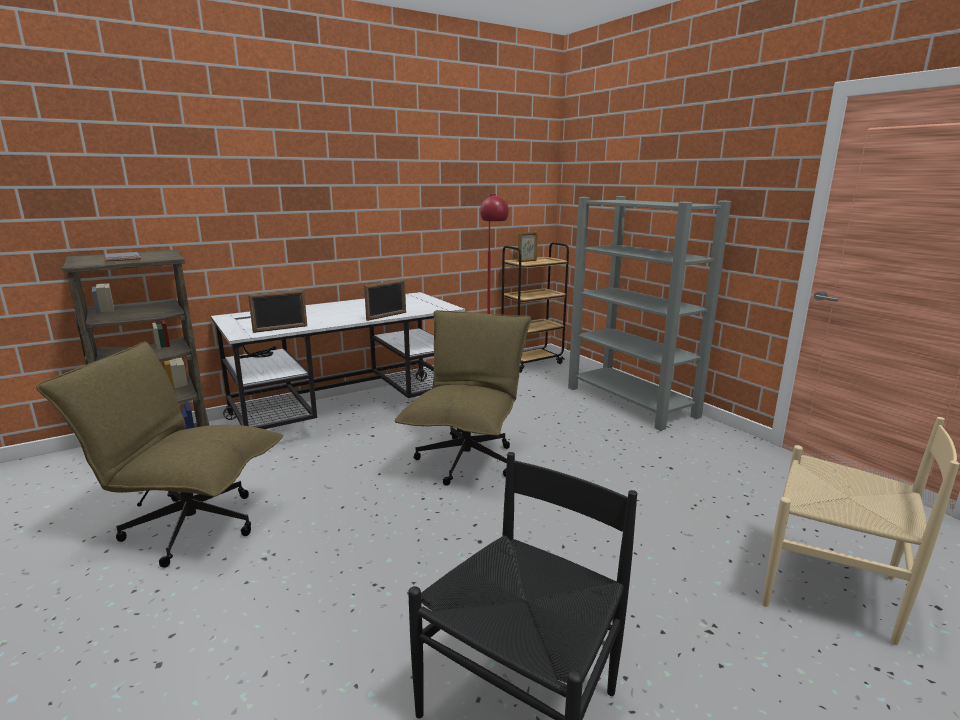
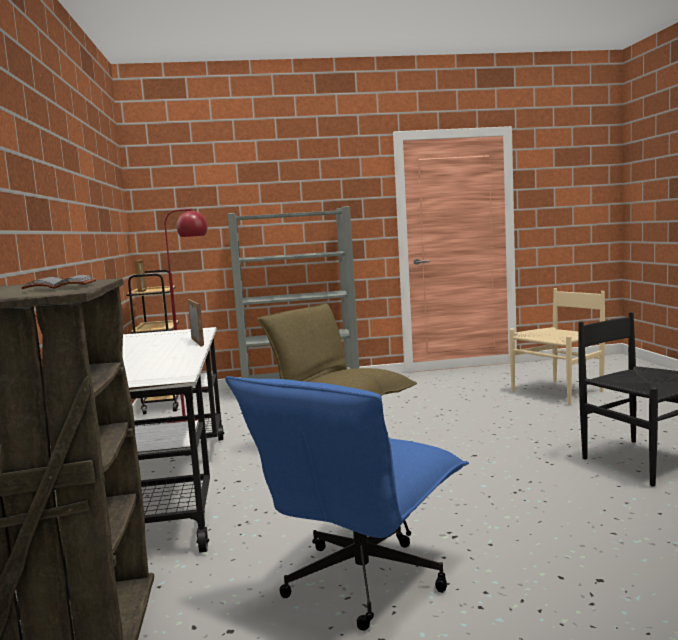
camera: 65 degrees left, 10 degrees down
beige office chair [36,341,283,568] -> blue office chair [225,376,469,631]
picture frame [248,290,307,333] -> none

